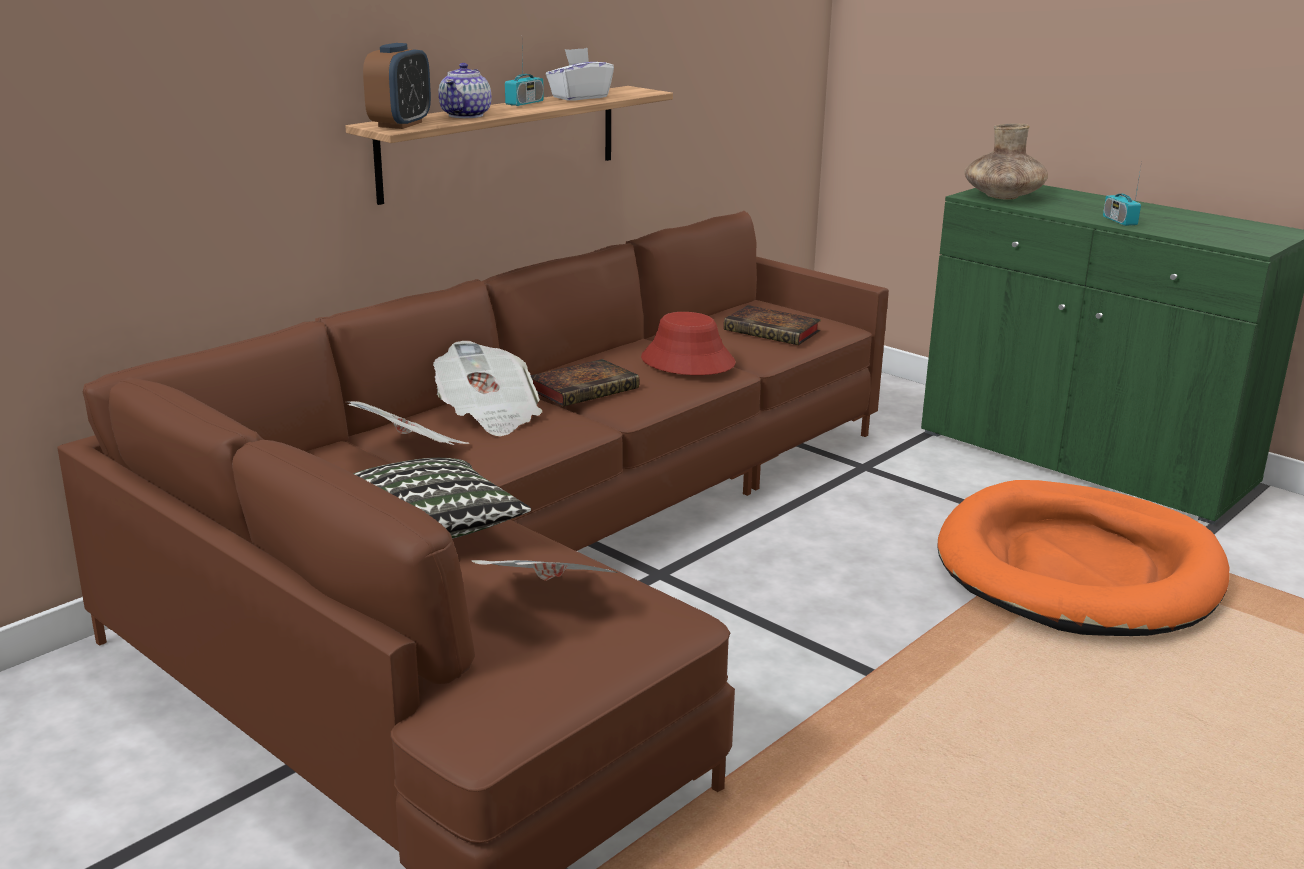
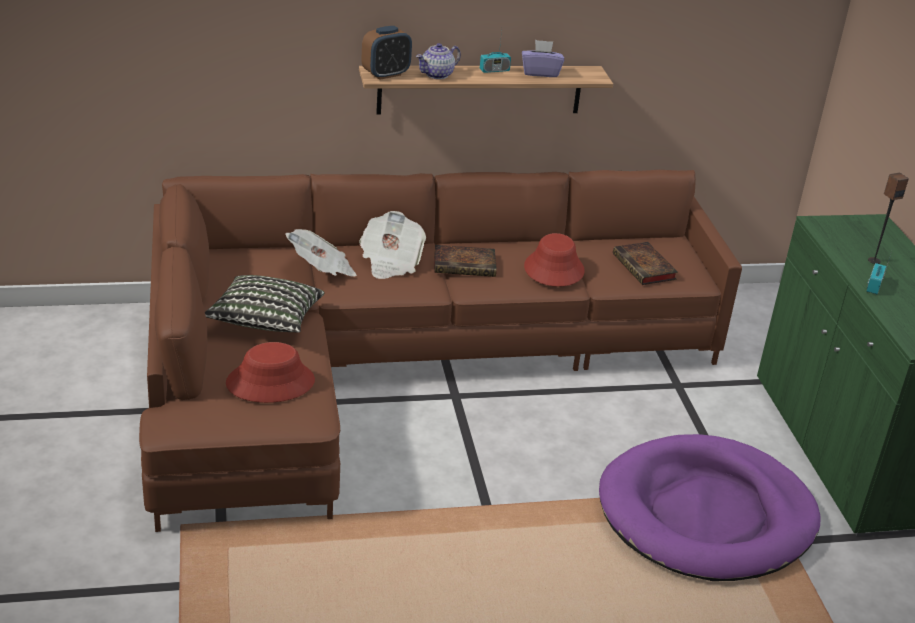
camera: 35 degrees right, 10 degrees up
newspaper [471,560,618,581] -> red hat [226,342,315,403]
white tissue box [546,48,614,101] -> purple tissue box [522,40,564,77]
orange dog bed [937,480,1229,636] -> purple dog bed [599,434,821,581]
brown vase [965,123,1048,200] -> none
none -> speaker [868,173,909,264]

